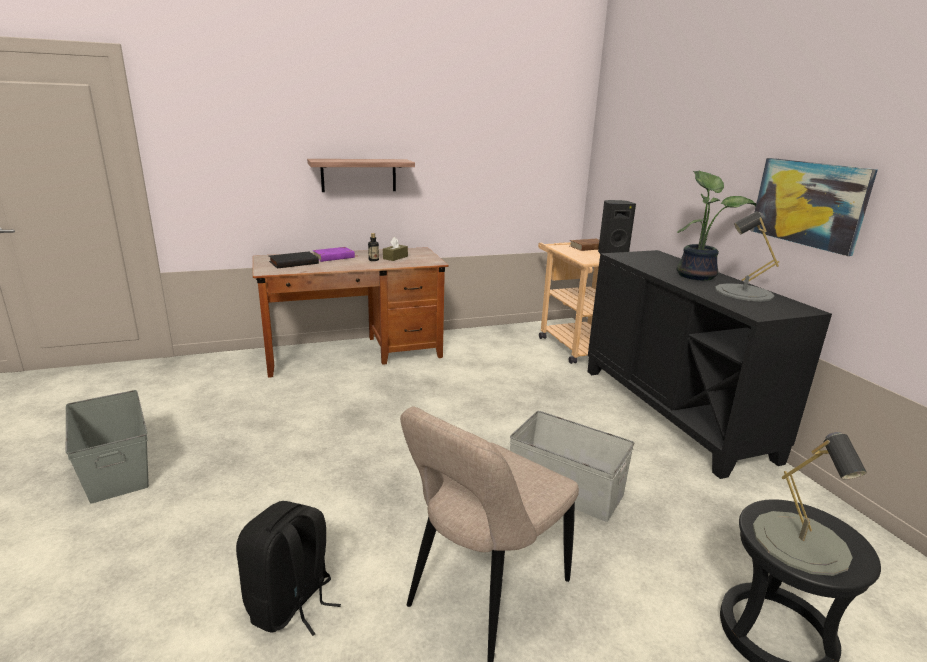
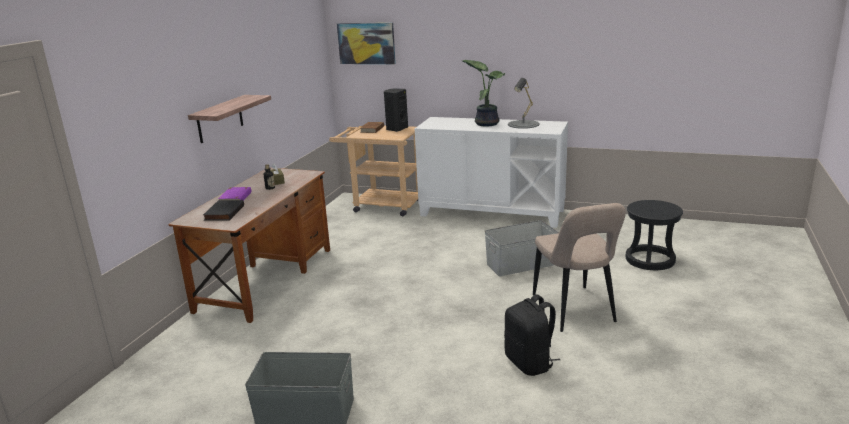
camera: 50 degrees left, 0 degrees up
black cabinet [588,250,832,479] -> white cabinet [415,117,568,228]
picture [750,158,878,256] -> picture moved to [337,23,396,64]
grey table lamp [753,432,867,576] -> none

